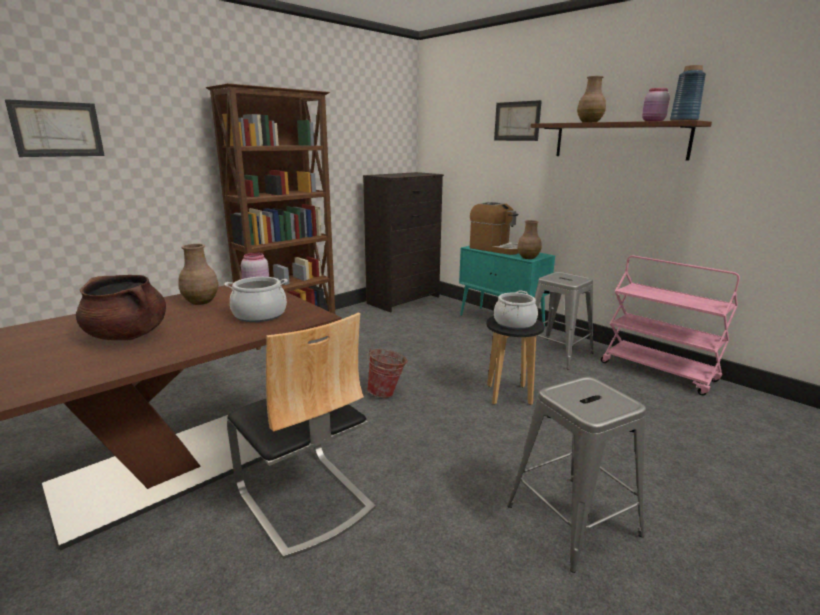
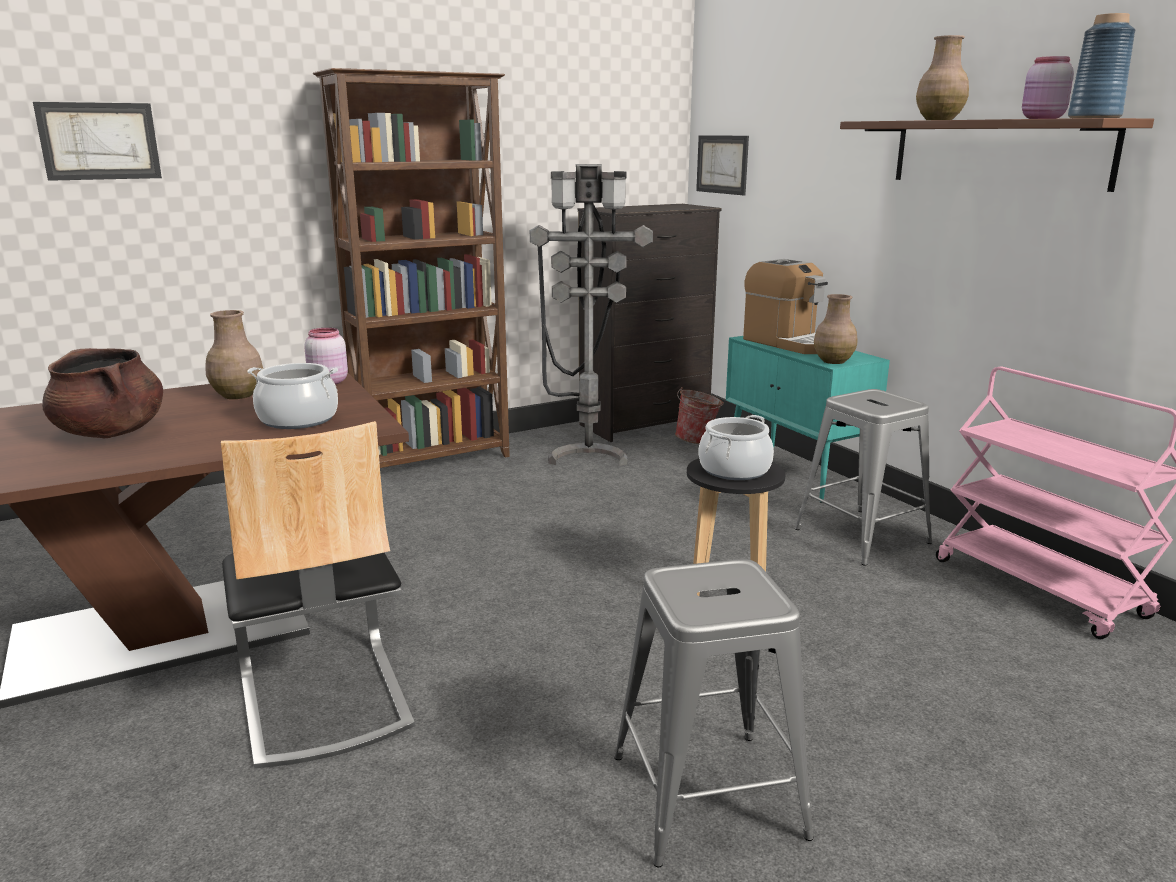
camera: 15 degrees right, 0 degrees up
bucket [367,349,408,398] -> bucket moved to [675,387,724,444]
picture [494,100,542,141] -> picture moved to [696,135,749,195]
none -> grey floor lamp [530,164,653,466]

